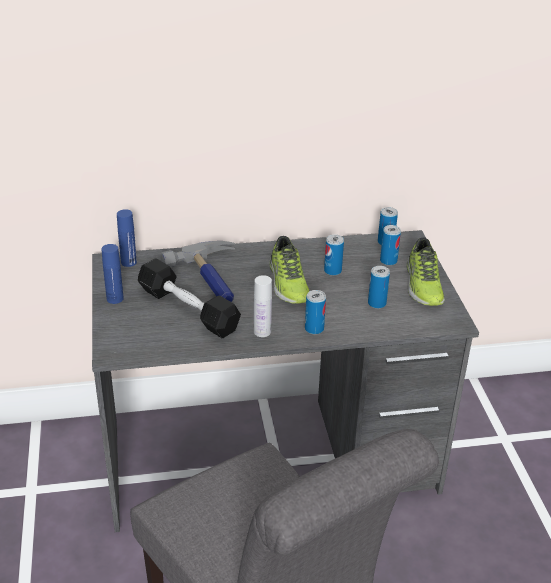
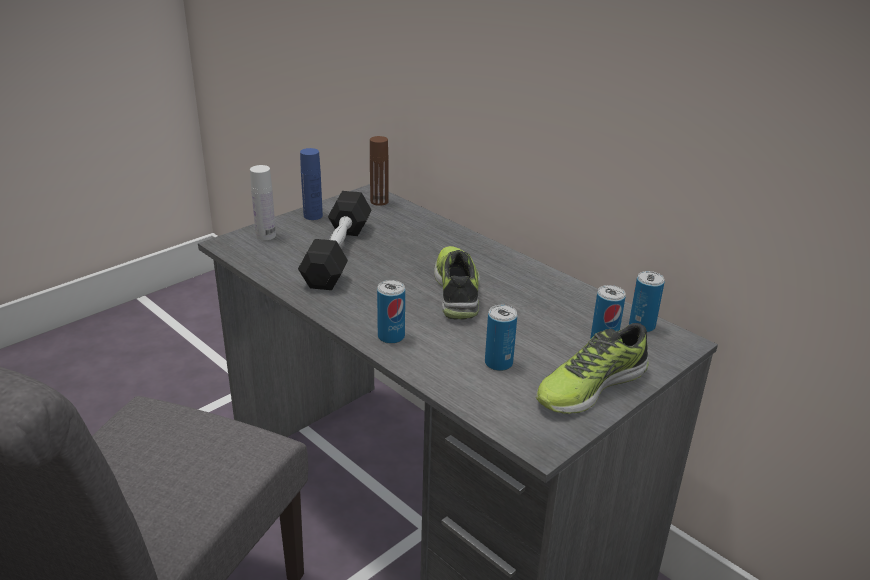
camera: 55 degrees right, 5 degrees down
blue bottle [117,209,137,267] -> brown bottle [370,136,389,206]
hammer [161,241,235,302] -> none
white bottle [254,275,272,337] -> white bottle moved to [250,165,276,240]
shoe [270,236,310,304] -> shoe turned 135 degrees clockwise [434,246,480,320]
can [324,234,344,276] -> none

